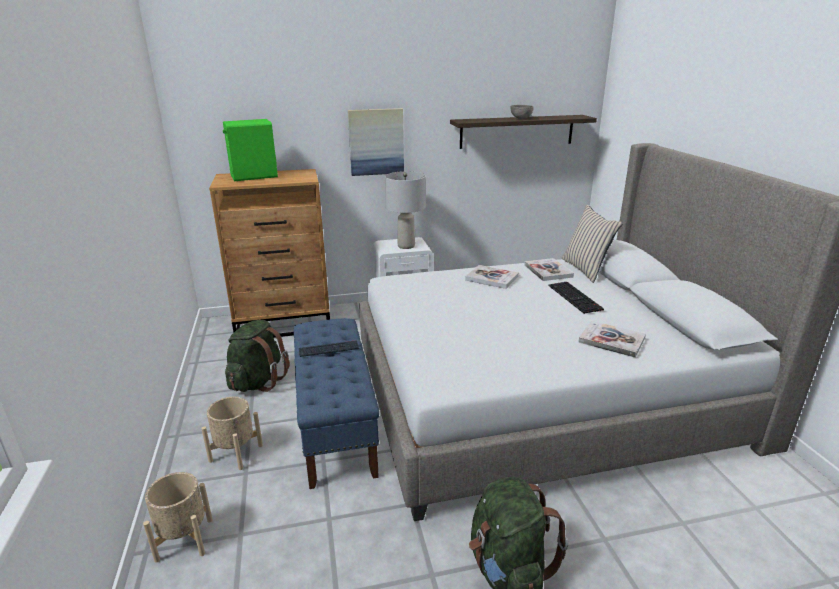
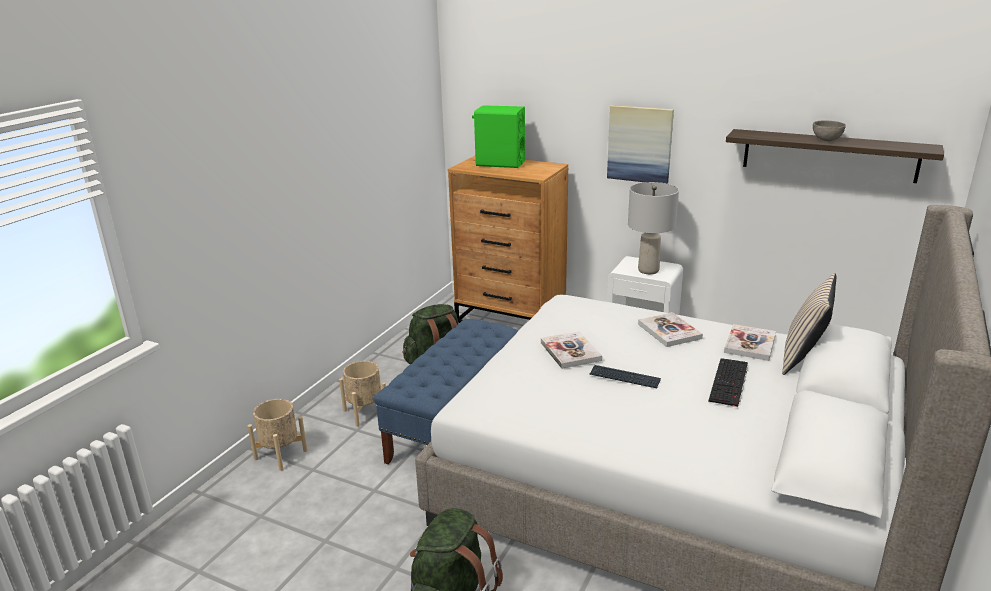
camera: 40 degrees right, 0 degrees up
keyboard [299,340,359,357] -> keyboard moved to [590,365,661,388]
book [578,321,646,358] -> book moved to [541,331,602,369]

